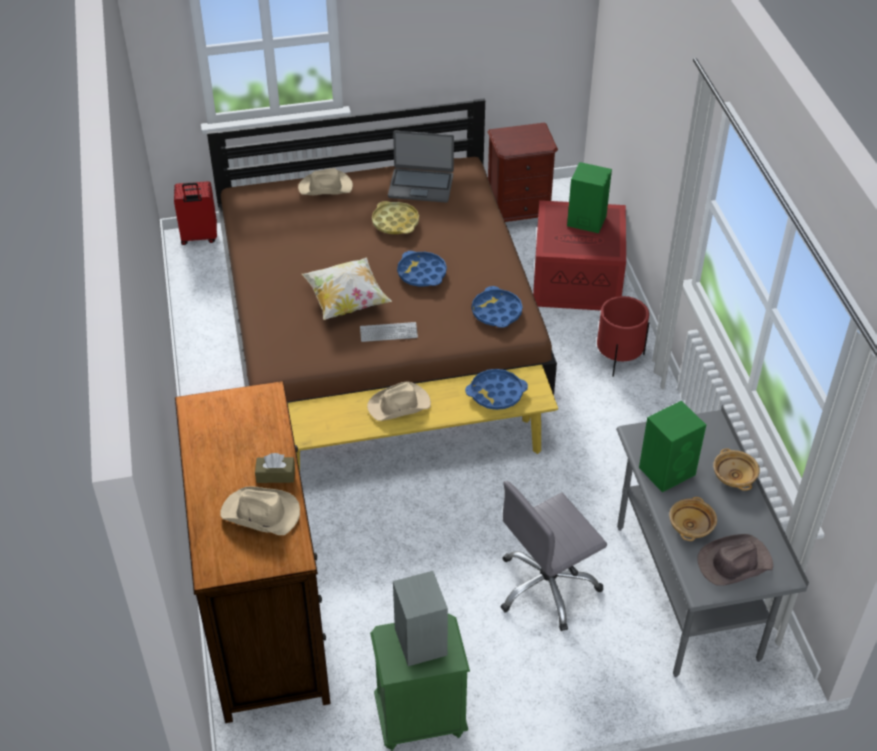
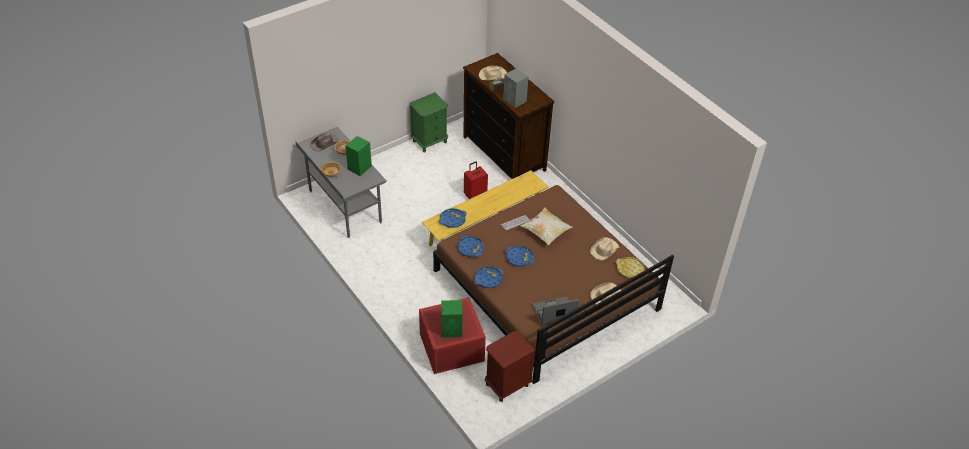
camera: 155 degrees right, 0 degrees up
red suitcase [174,181,217,245] -> red suitcase moved to [464,162,488,199]
beige hat [367,381,431,421] -> beige hat moved to [590,237,619,260]
yellow tray [372,201,419,234] -> yellow tray moved to [616,257,645,278]
grey speaker [393,571,448,666] -> grey speaker moved to [503,68,528,108]
grey office chair [501,481,607,631] -> none
red planter [597,296,649,377] -> none
none -> blue tray [474,266,504,288]

